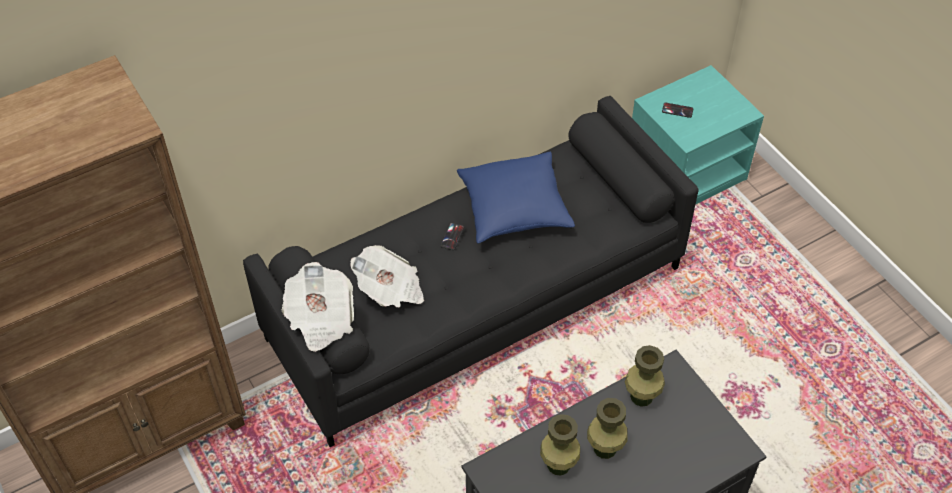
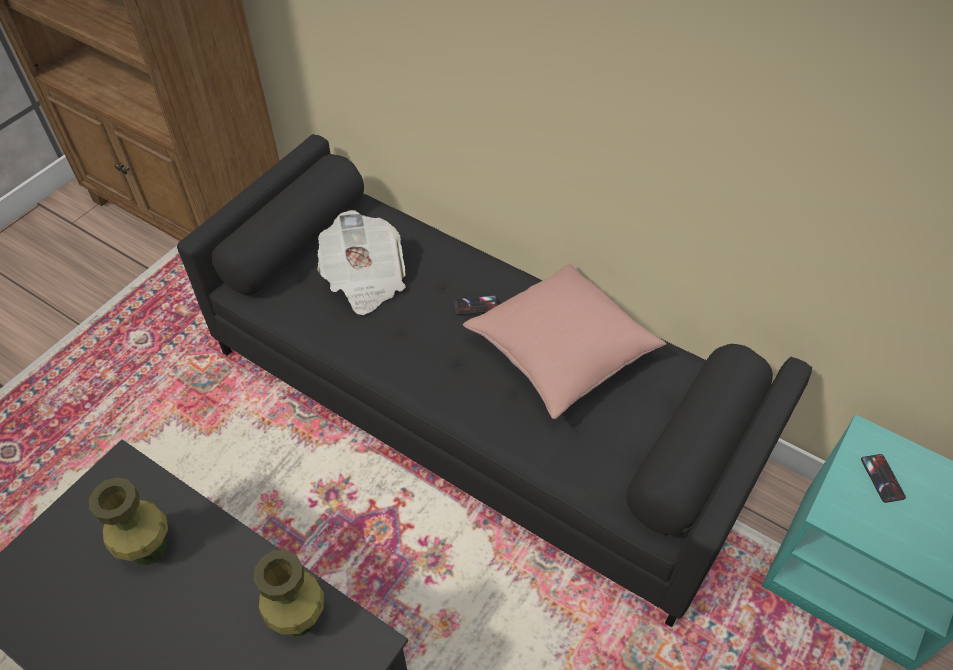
camera: 65 degrees right, 0 degrees up
newspaper [281,262,354,352] -> none
blue pillow [457,152,575,243] -> pink pillow [463,264,666,419]
green vase [587,398,627,459] -> none

